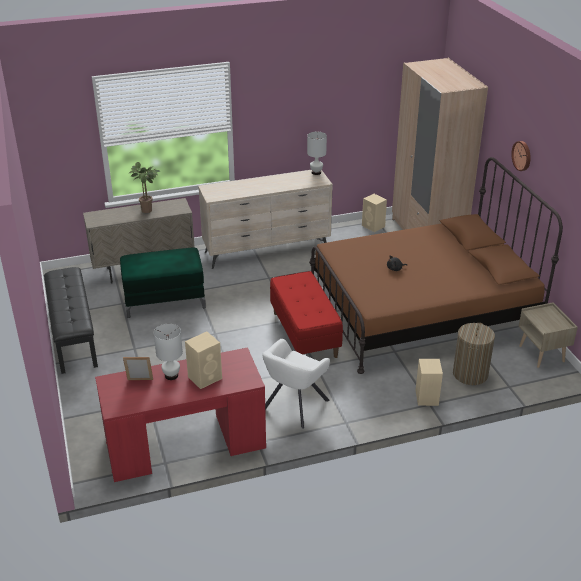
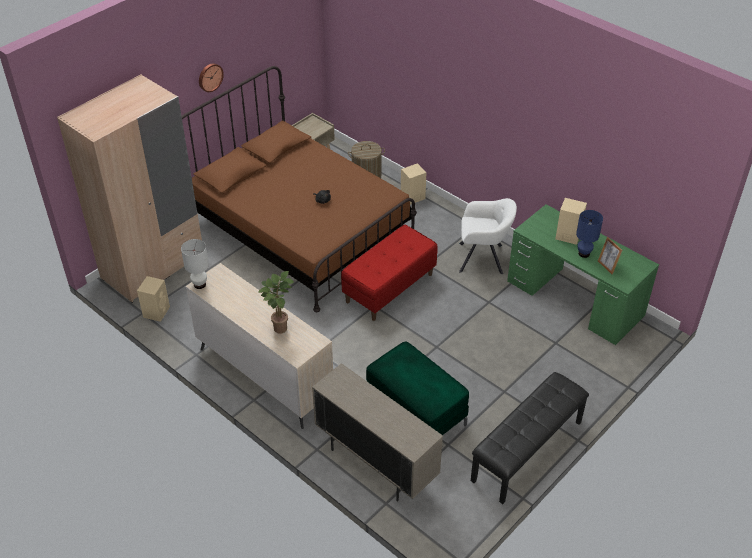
camera: 120 degrees left, 10 degrees up
red desk [95,347,266,482] -> green desk [507,204,659,345]
potted plant [128,162,161,213] -> potted plant moved to [258,271,294,334]
white table lamp [154,324,183,380] -> blue table lamp [576,210,603,258]

